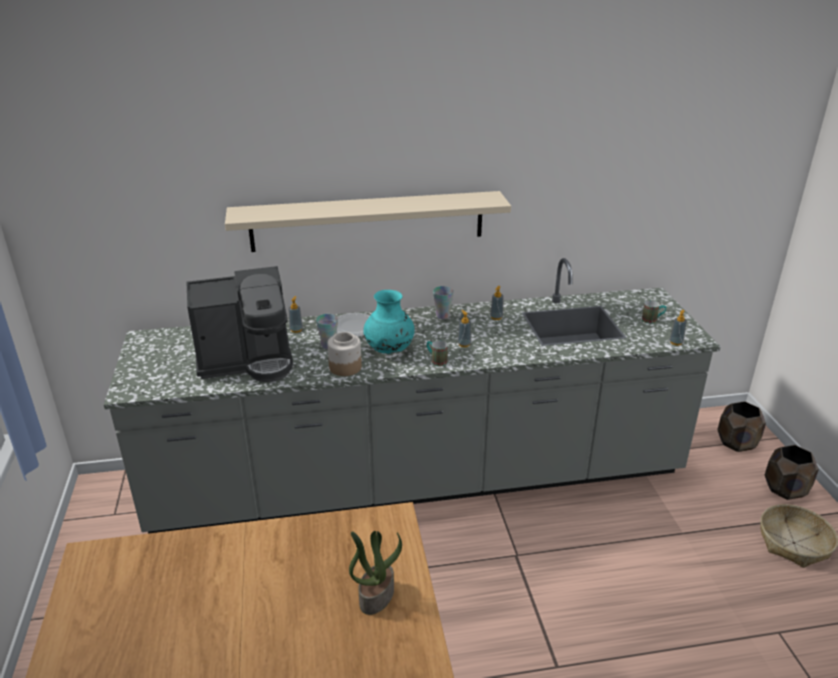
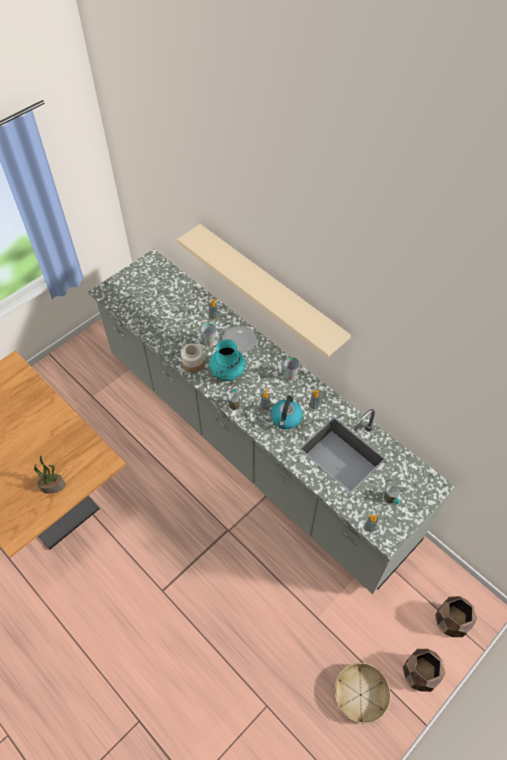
camera: 55 degrees right, 25 degrees up
coffee machine [186,266,293,382] -> none
none -> kettle [271,396,303,429]

